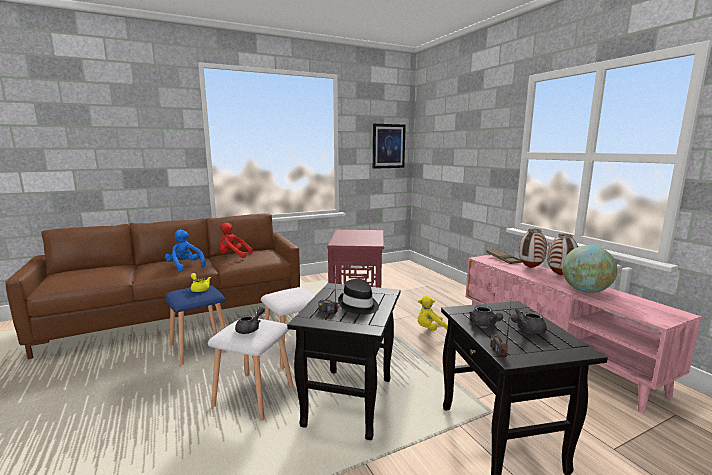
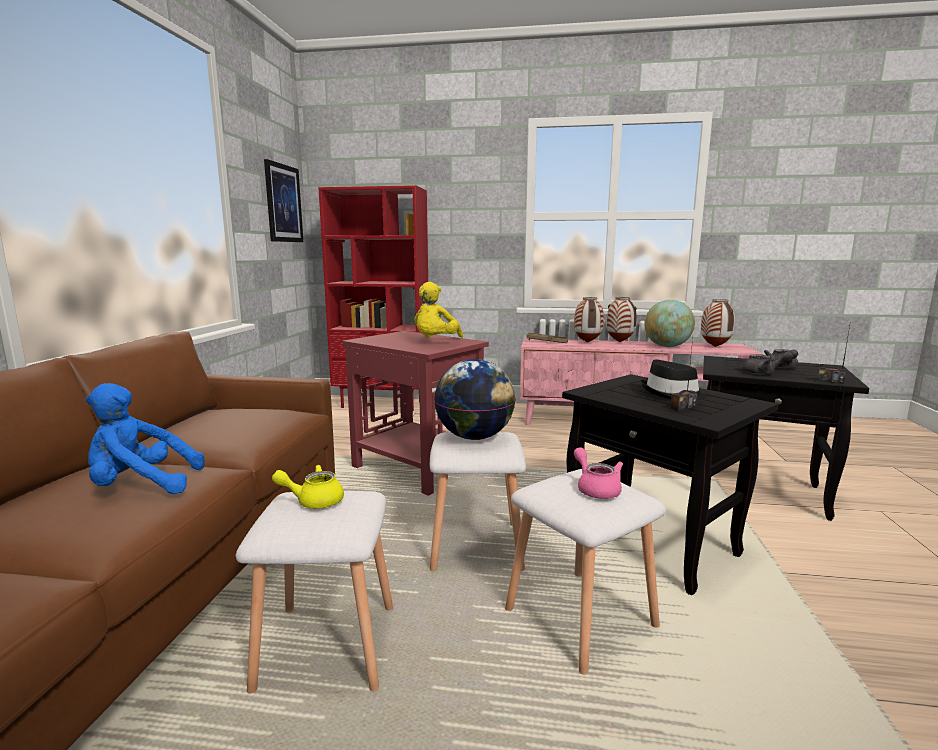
camera: 55 degrees left, 0 degrees up
blue stool [165,285,226,365] -> white stool [236,491,393,693]
red plush toy [220,223,253,258] -> none
grey teapot [235,307,265,334] -> pink teapot [574,447,623,499]
yellow plush toy [418,295,448,331] -> yellow plush toy moved to [414,282,463,338]
none -> red bookcase [318,185,428,411]
none -> globe [434,359,516,440]
none -> vase [701,299,735,347]

